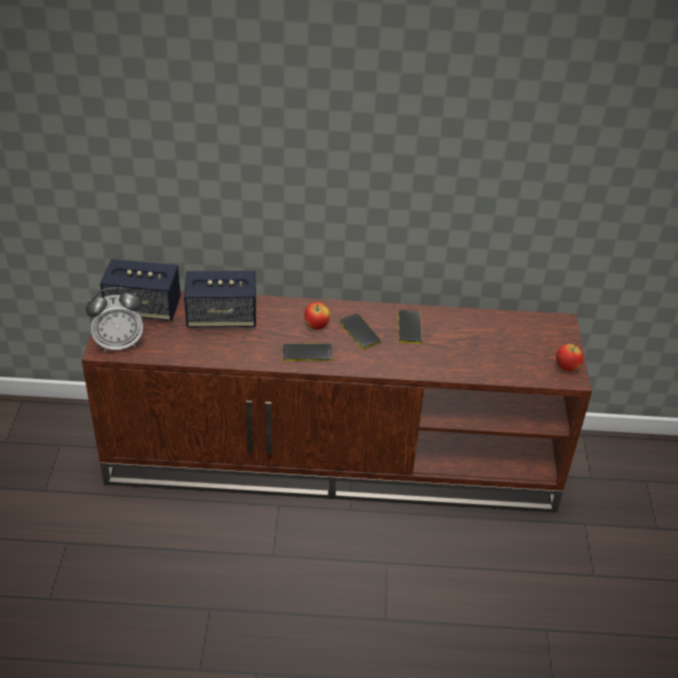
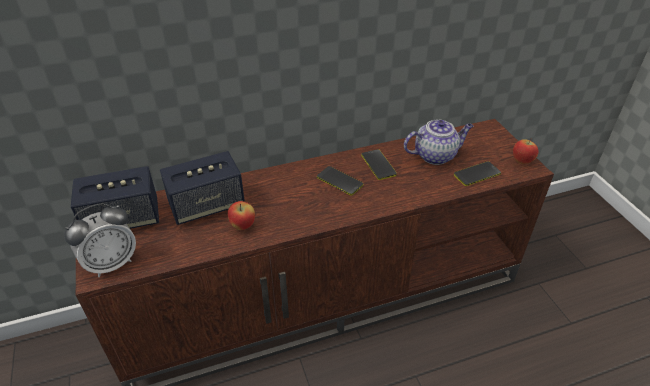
camera: 20 degrees left, 0 degrees up
phone [283,343,332,361] -> phone moved to [454,161,501,186]
apple [304,302,330,330] -> apple moved to [228,201,255,230]
none -> teapot [404,119,473,165]

